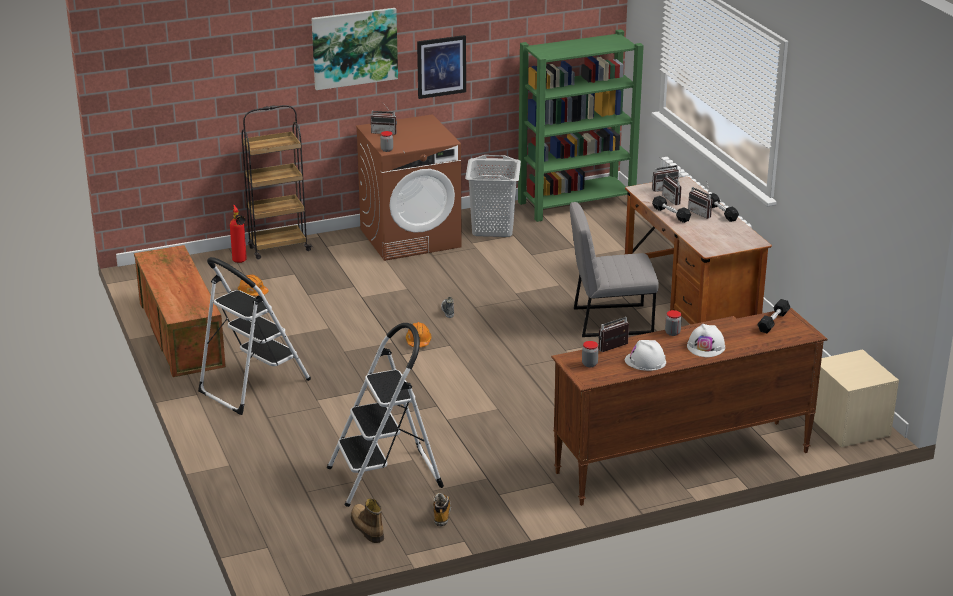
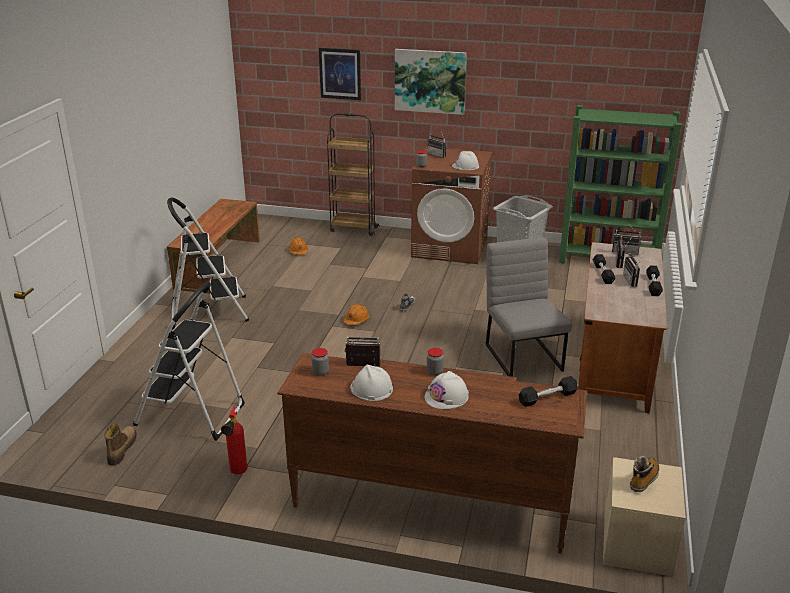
camera: 35 degrees right, 0 degrees up
fire extinguisher [230,205,247,263] -> fire extinguisher moved to [221,406,247,474]
picture [417,35,466,99] -> picture moved to [319,48,361,100]
boot [433,493,451,526] -> boot moved to [630,456,659,492]
grey chair [570,202,659,337] -> grey chair turned 45 degrees clockwise [486,237,572,377]
none -> white hard hat [452,151,479,170]

